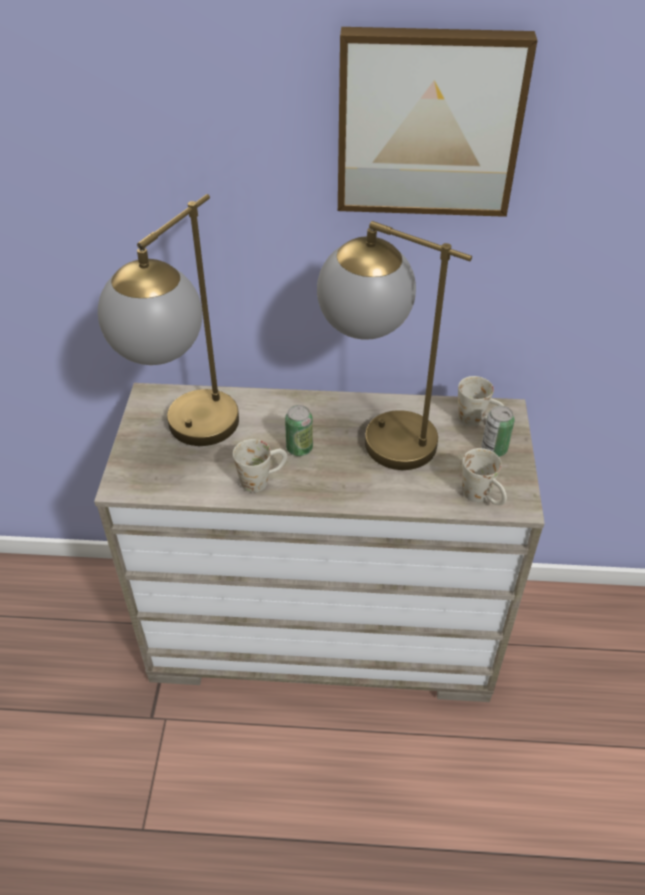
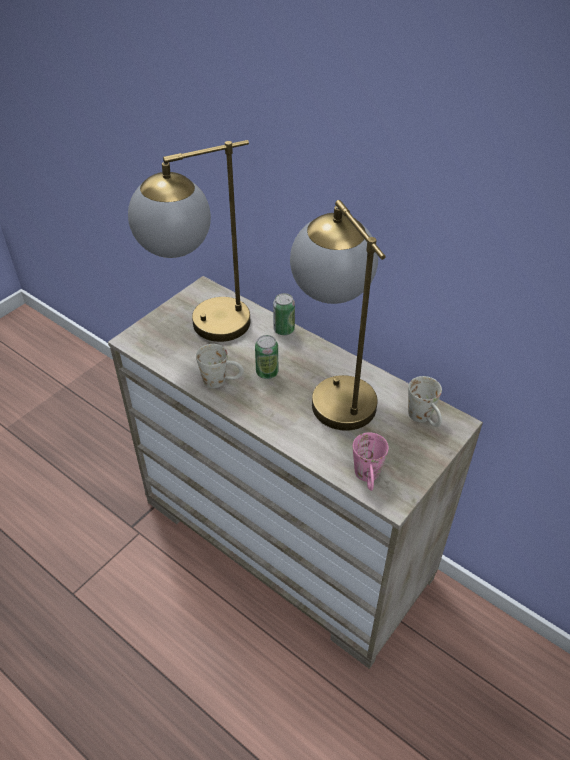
camera: 35 degrees right, 0 degrees up
picture [338,27,538,217] -> none
white mug [462,448,507,505] -> pink mug [353,432,389,491]
can [481,406,515,457] -> can moved to [273,293,295,335]

